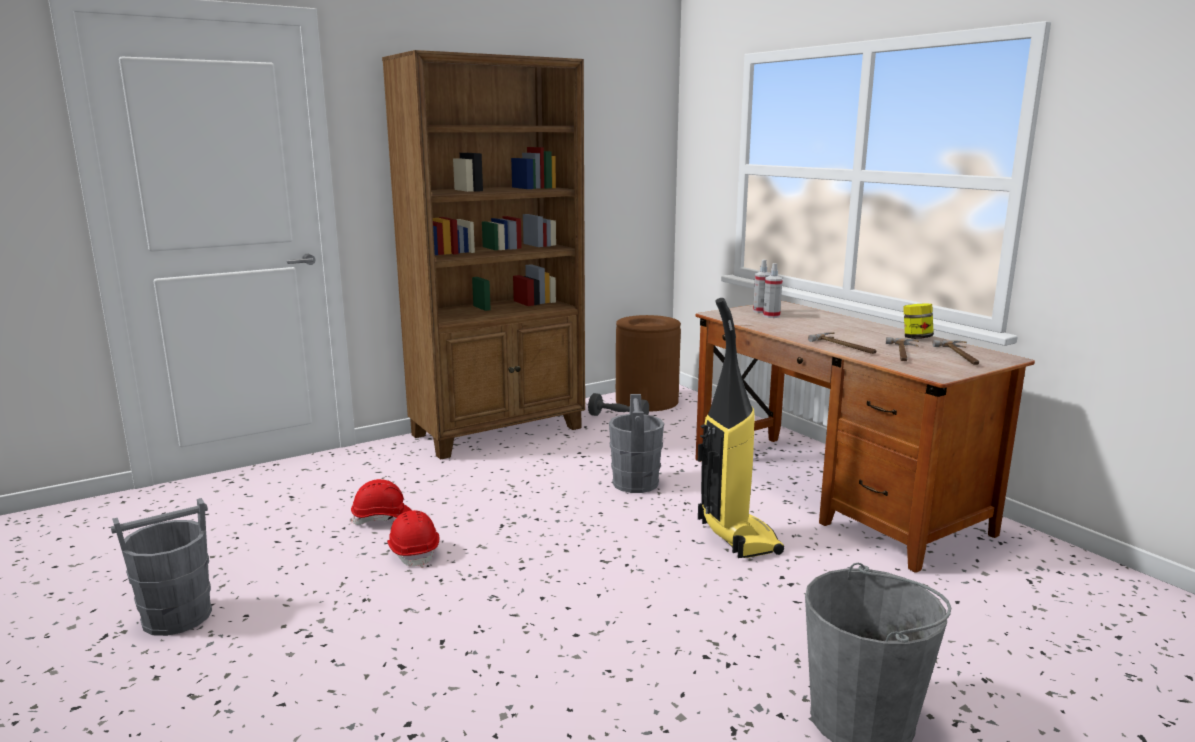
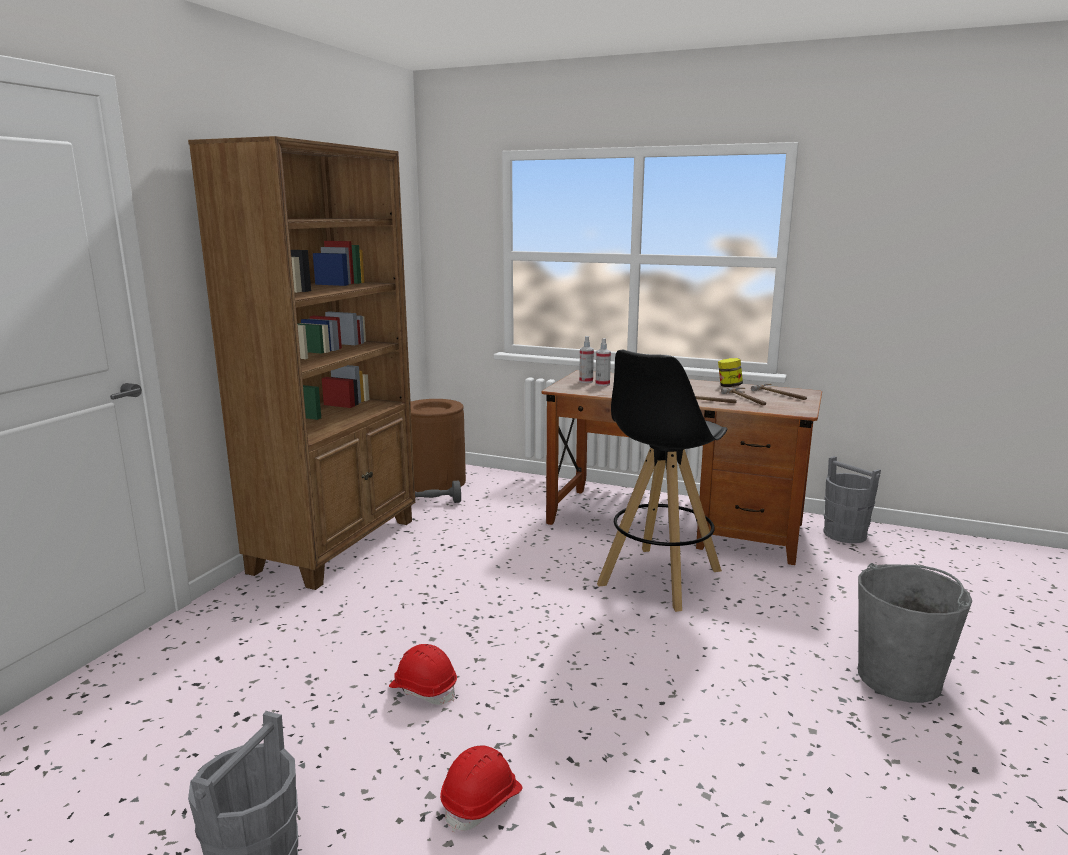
camera: 35 degrees left, 0 degrees up
red hard hat [351,479,412,525] -> red hard hat moved to [440,745,523,833]
grey bucket [609,394,664,493] -> grey bucket moved to [823,456,881,543]
vacuum cleaner [698,298,784,558] -> black stool [597,350,727,612]

